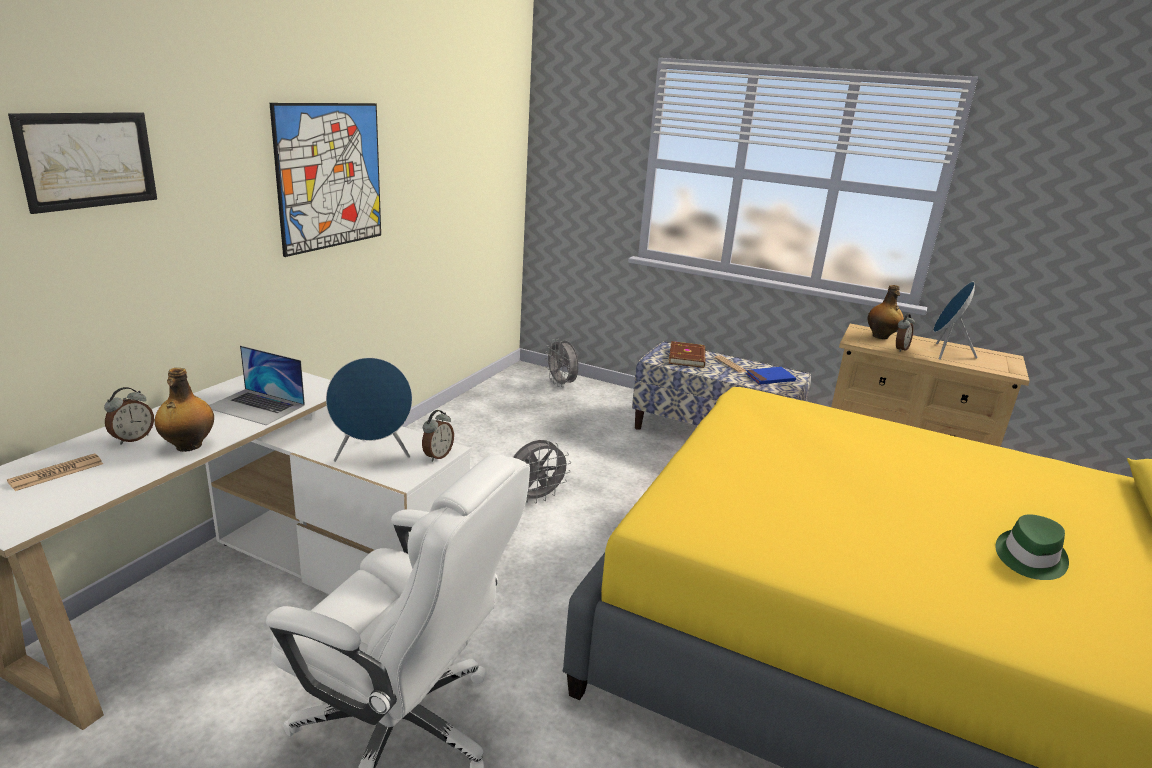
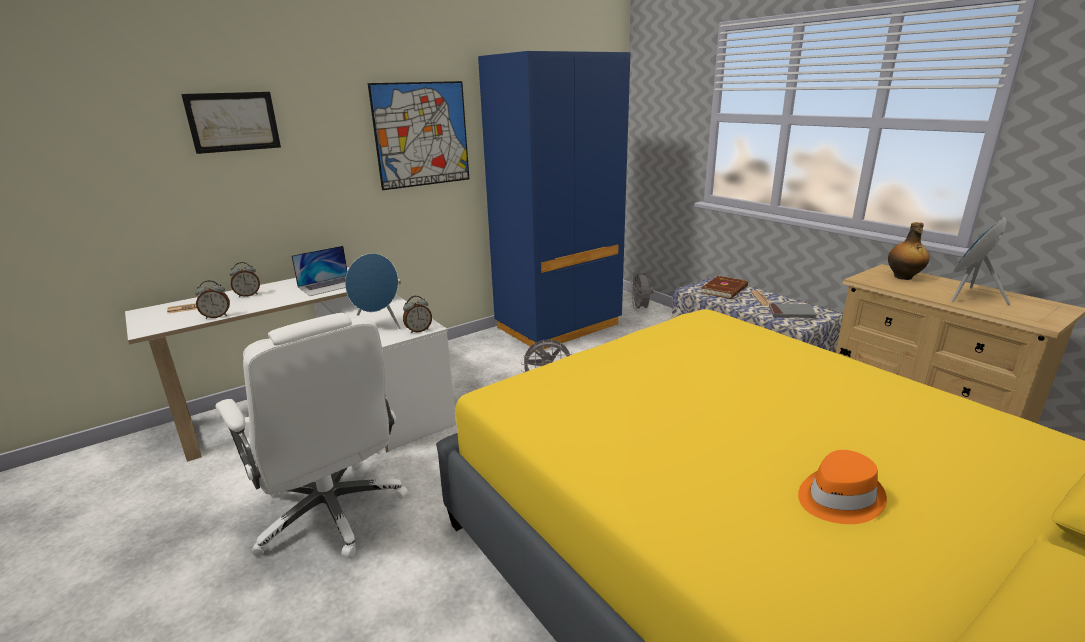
camera: 30 degrees right, 0 degrees up
bottle [155,368,214,452] -> none
laptop [209,346,305,425] -> laptop turned 90 degrees counterclockwise [291,246,348,296]
blue book [745,367,796,385] -> grey book [769,304,817,318]
alarm clock [896,314,915,352] -> alarm clock moved to [195,280,230,319]
green hat [995,515,1069,580] -> orange hat [798,450,887,524]
none -> blue wardrobe [478,51,631,352]

